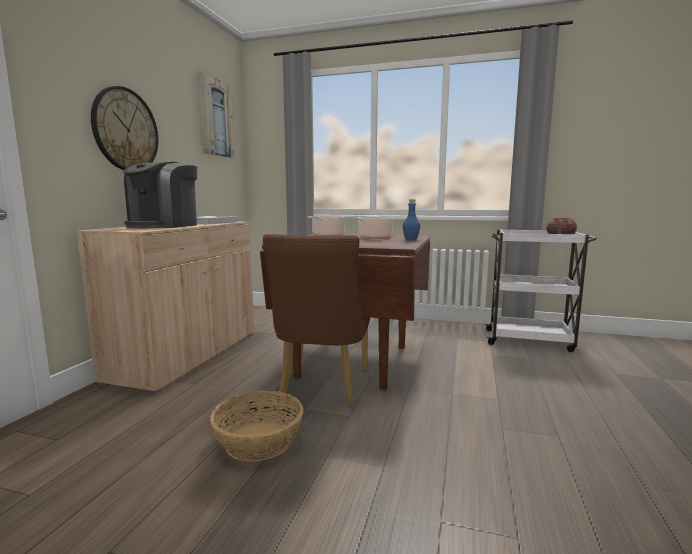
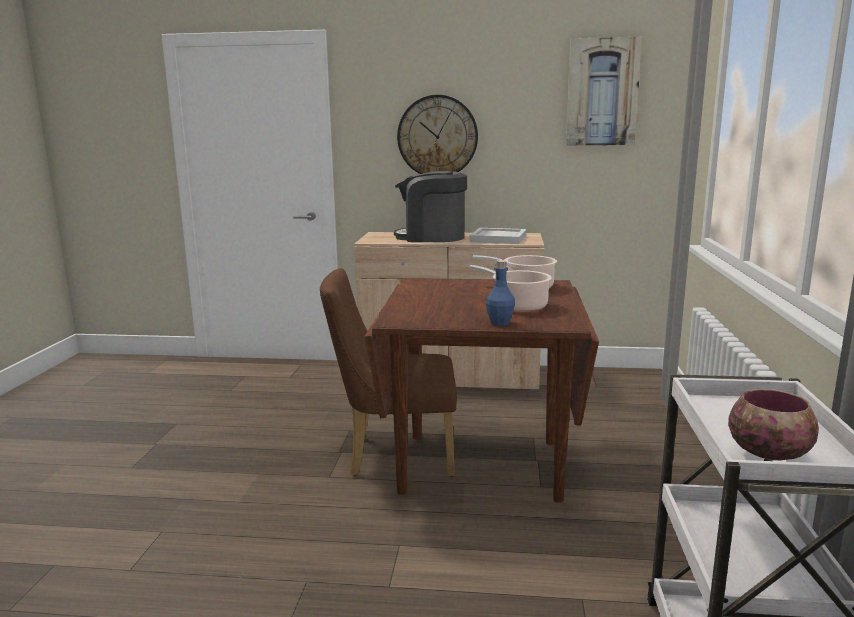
camera: 80 degrees right, 5 degrees up
basket [210,391,304,462] -> none

